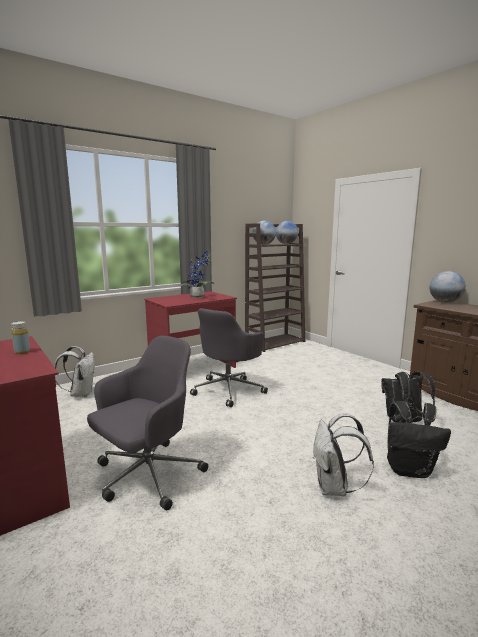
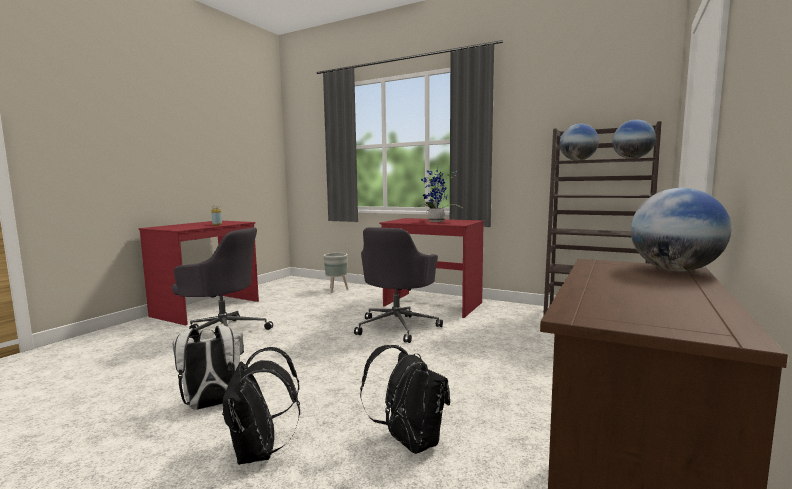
camera: 65 degrees right, 5 degrees down
white backpack [55,346,95,397] -> grey planter [323,253,348,293]
grey office chair [190,308,268,407] -> grey office chair turned 75 degrees counterclockwise [354,227,443,343]

